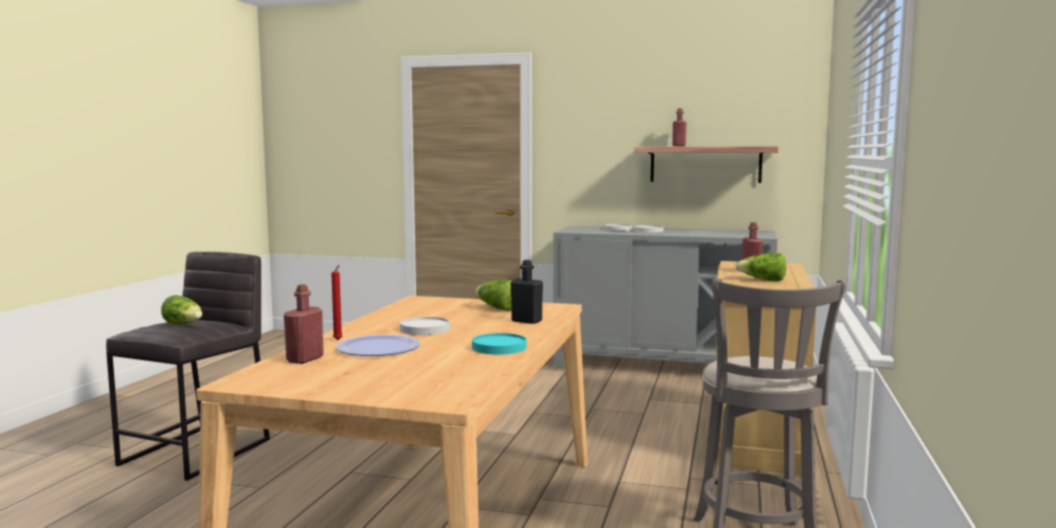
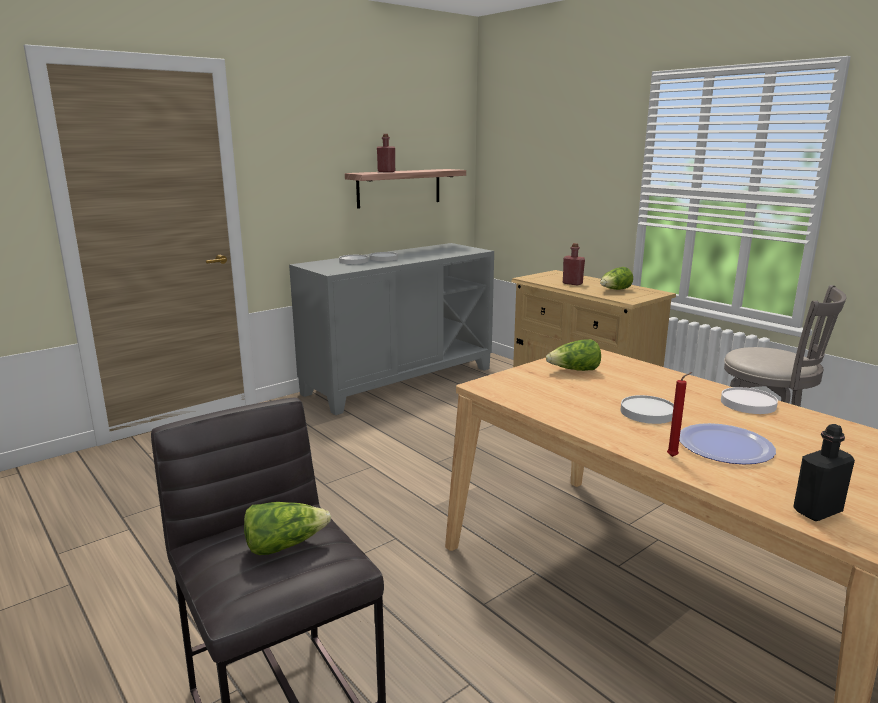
camera: 55 degrees left, 10 degrees up
red bottle [284,284,324,364] -> none
turquoise plate [472,333,527,355] -> white plate [721,387,778,414]
black bottle [511,260,543,324] -> black bottle moved to [793,424,855,521]

